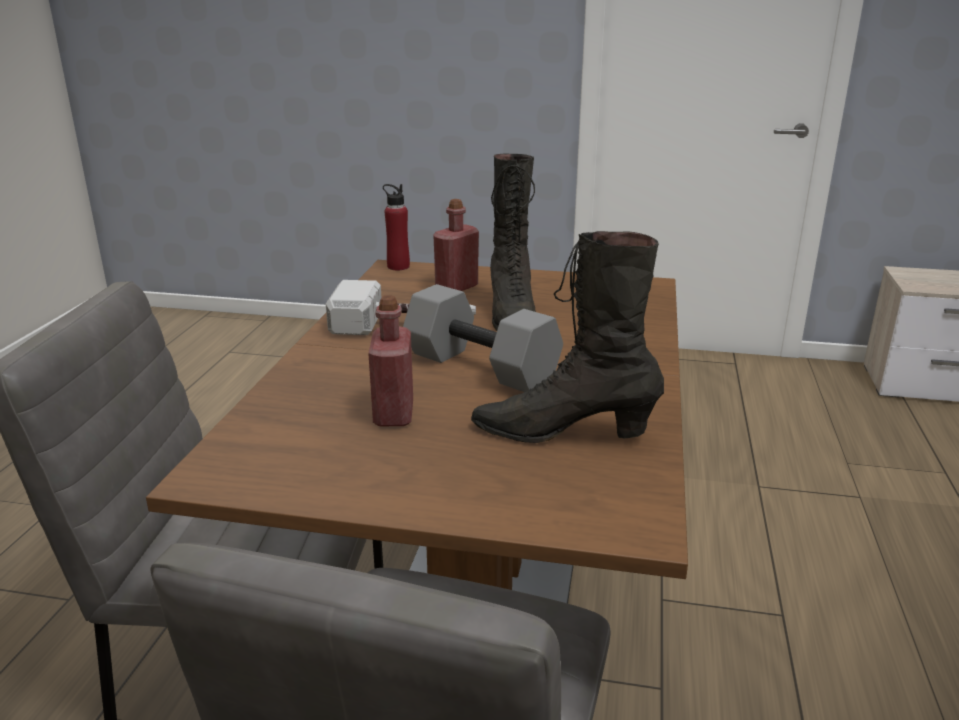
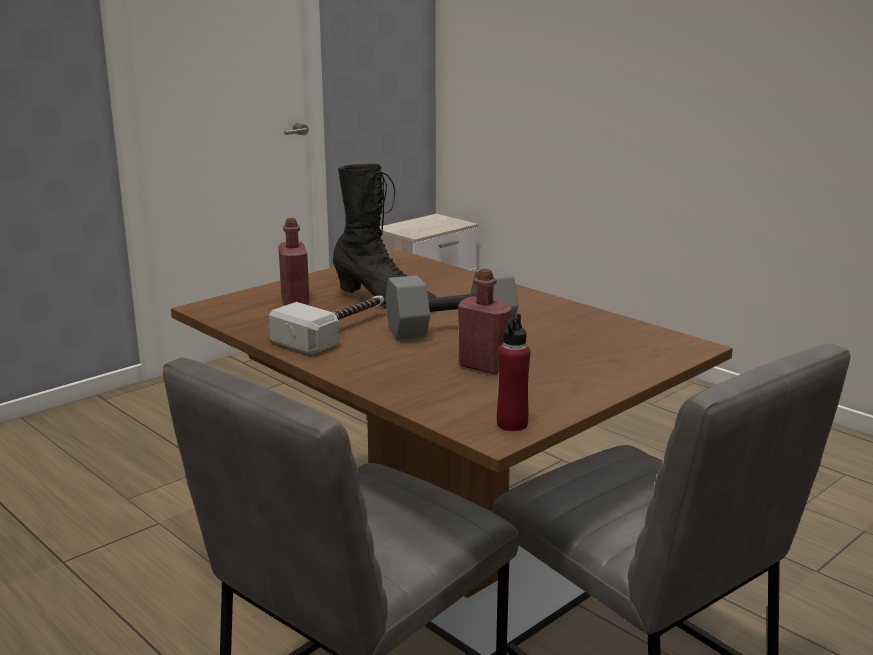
camera: 55 degrees left, 5 degrees down
red bottle [383,184,410,270] -> red bottle moved to [497,314,530,431]
black boot [471,231,664,443] -> none

